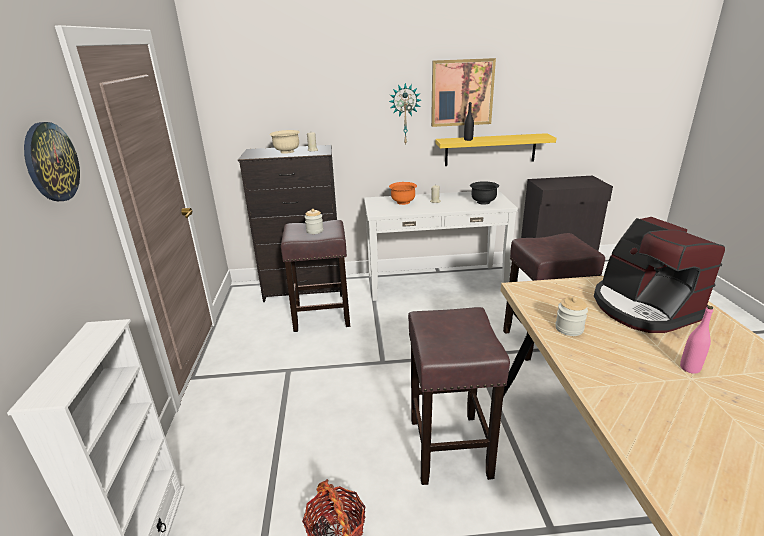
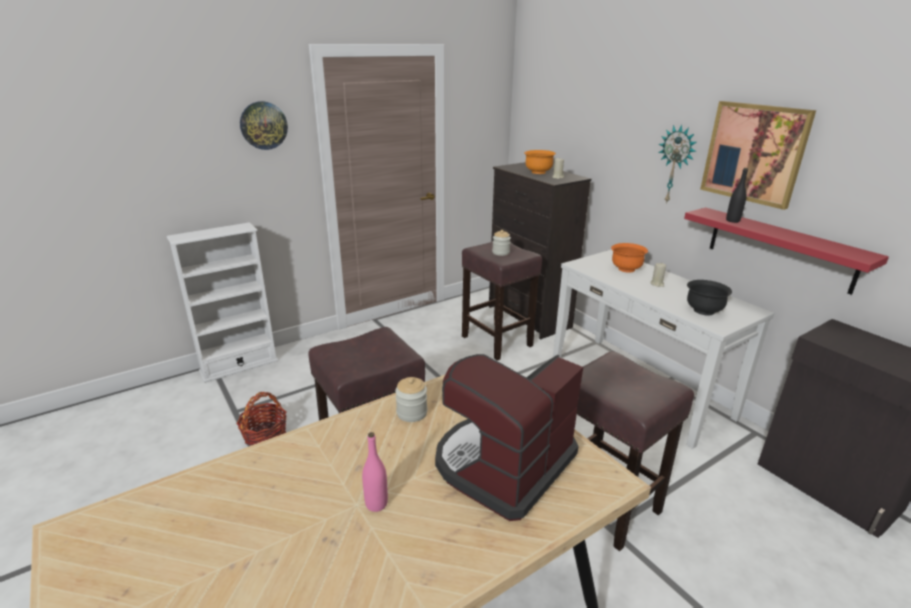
camera: 60 degrees right, 0 degrees up
beige bowl [269,130,300,154] -> orange bowl [524,150,556,174]
yellow shelf [435,133,557,166] -> red shelf [684,207,889,295]

